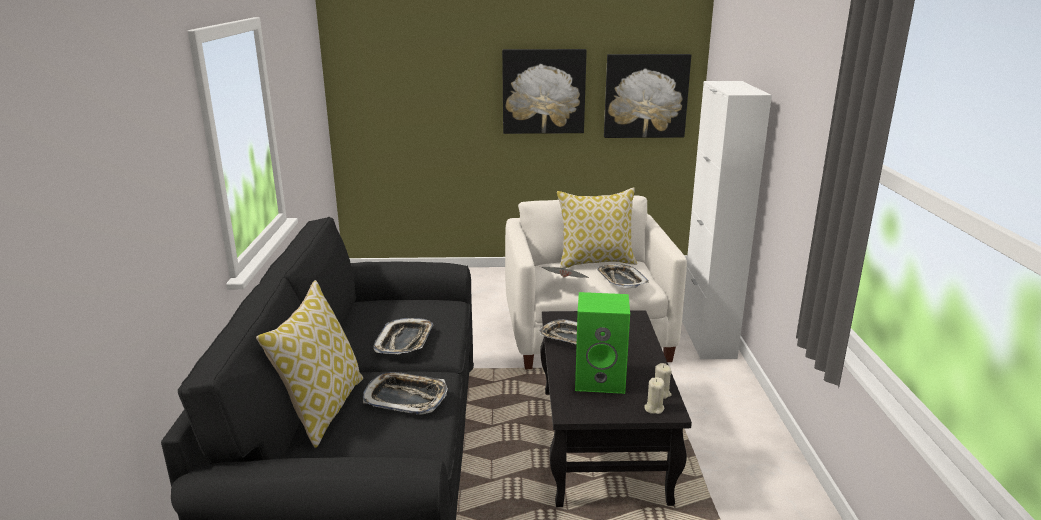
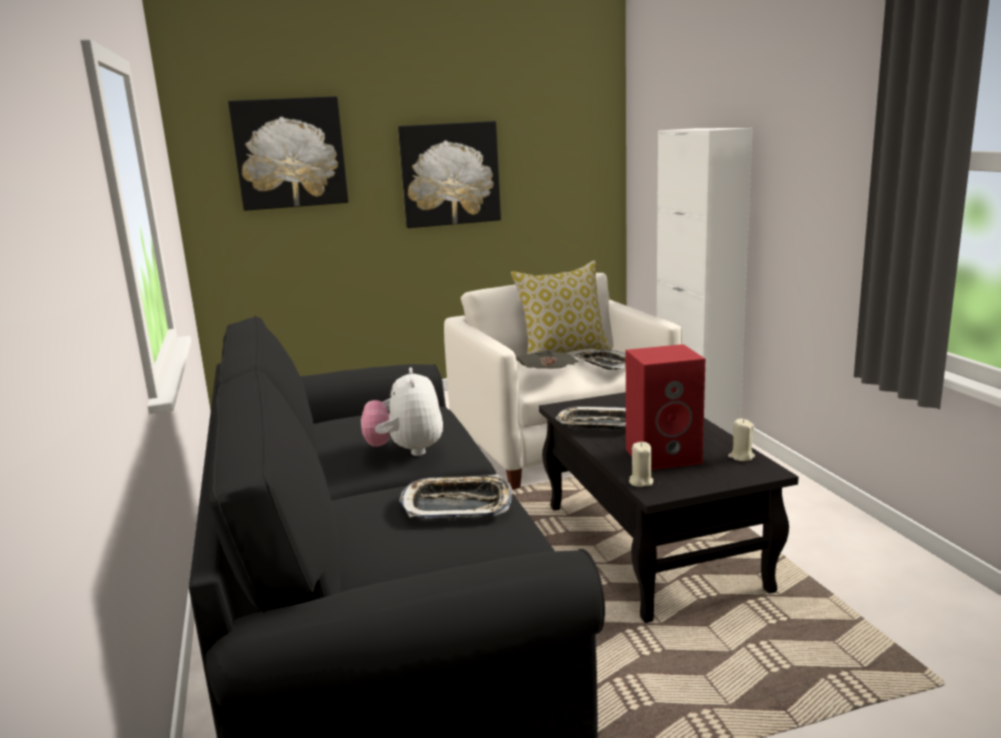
camera: 15 degrees left, 5 degrees down
pillow [256,280,363,448] -> none
tray [373,318,434,354] -> plush toy [361,368,443,456]
green speaker [575,292,630,394] -> red speaker [626,344,705,470]
picture [604,54,691,138] -> picture moved to [228,96,348,211]
beige candle [644,377,665,414] -> beige candle moved to [629,442,653,487]

